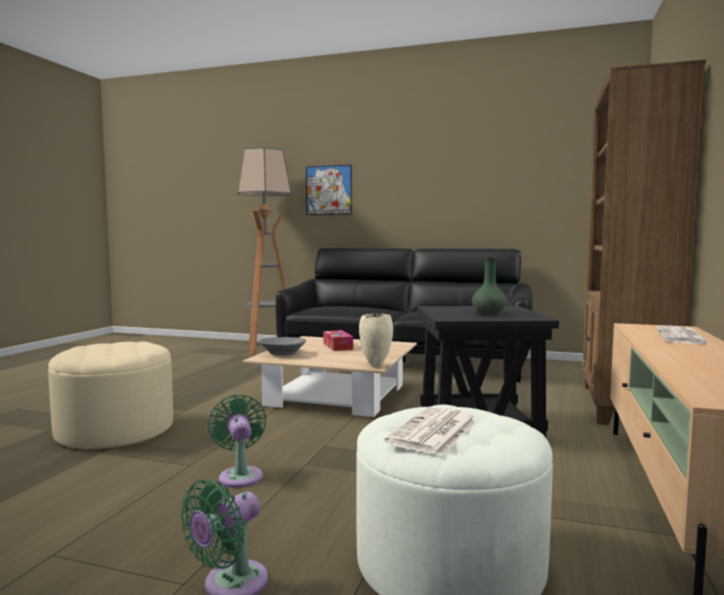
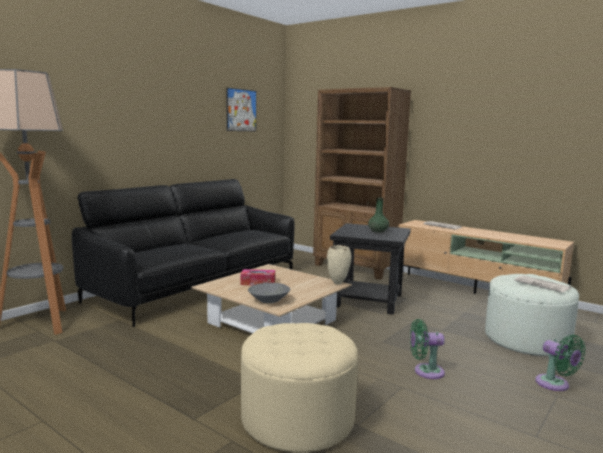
camera: 70 degrees left, 5 degrees up
picture [306,165,352,215] -> picture moved to [227,88,256,131]

